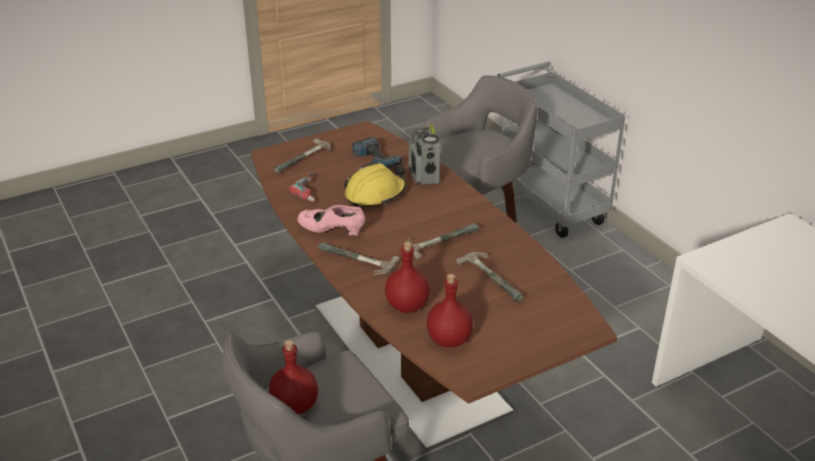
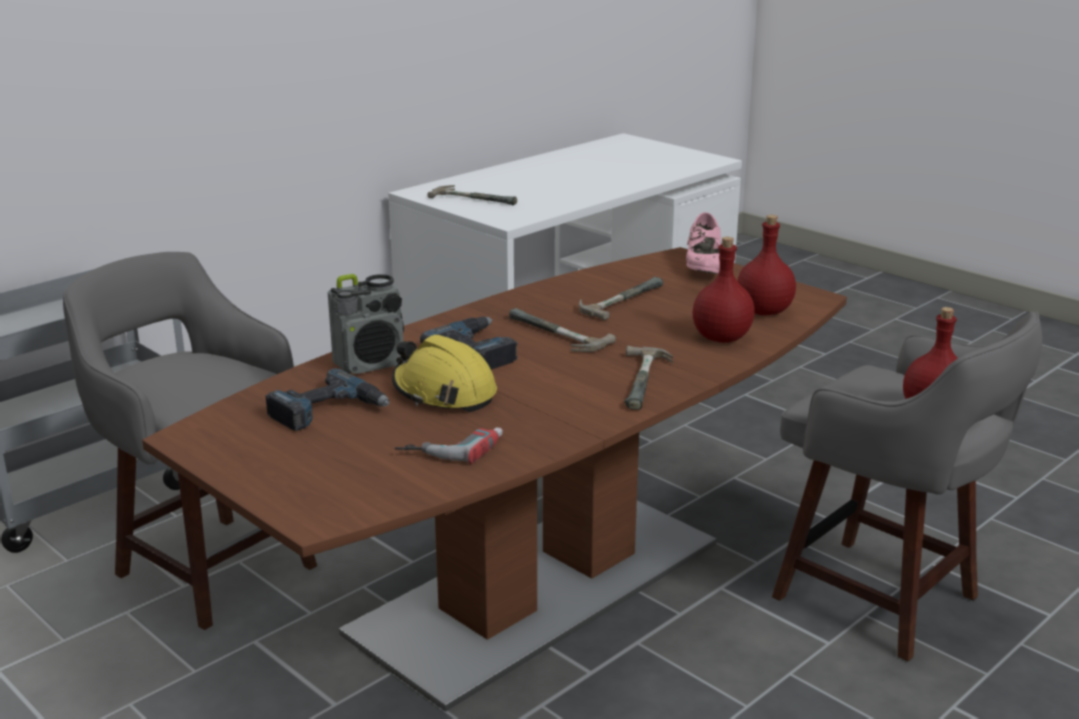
camera: 105 degrees left, 10 degrees down
hammer [274,138,331,173] -> hammer moved to [427,185,517,205]
pink shoe [298,205,365,236] -> pink shoe moved to [686,212,721,274]
none -> power drill [420,317,518,370]

